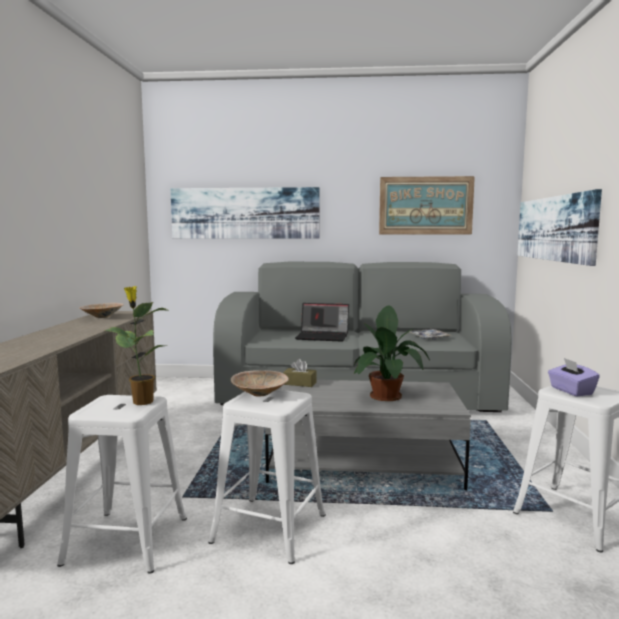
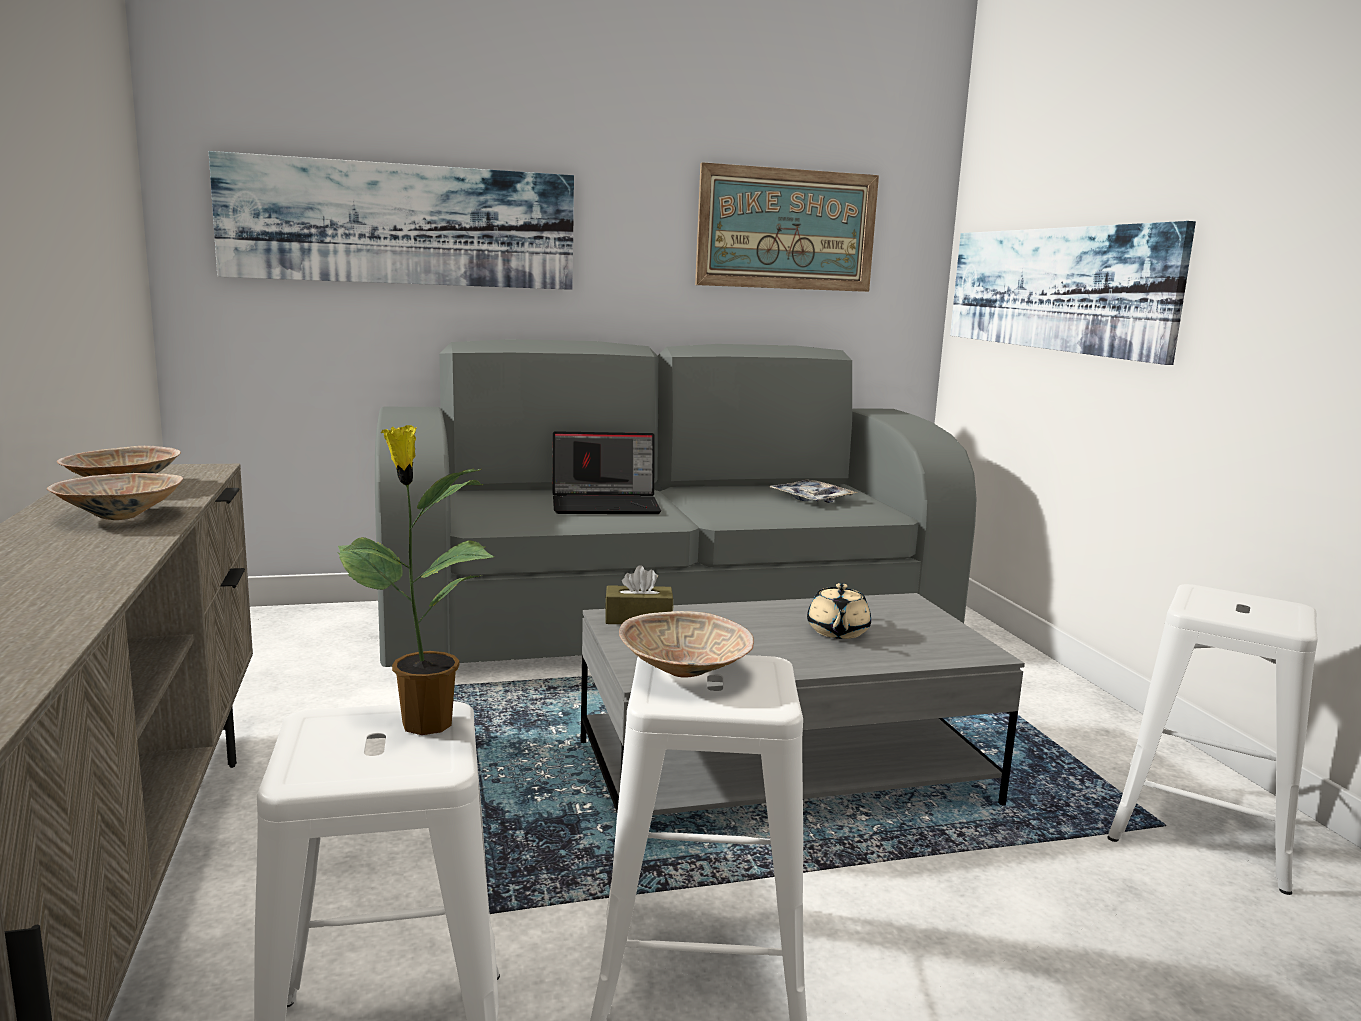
camera: 20 degrees left, 5 degrees up
potted plant [353,305,430,401] -> beige teapot [807,583,871,639]
purple tissue box [548,358,600,396] -> none
none -> beige bowl [47,473,183,520]

